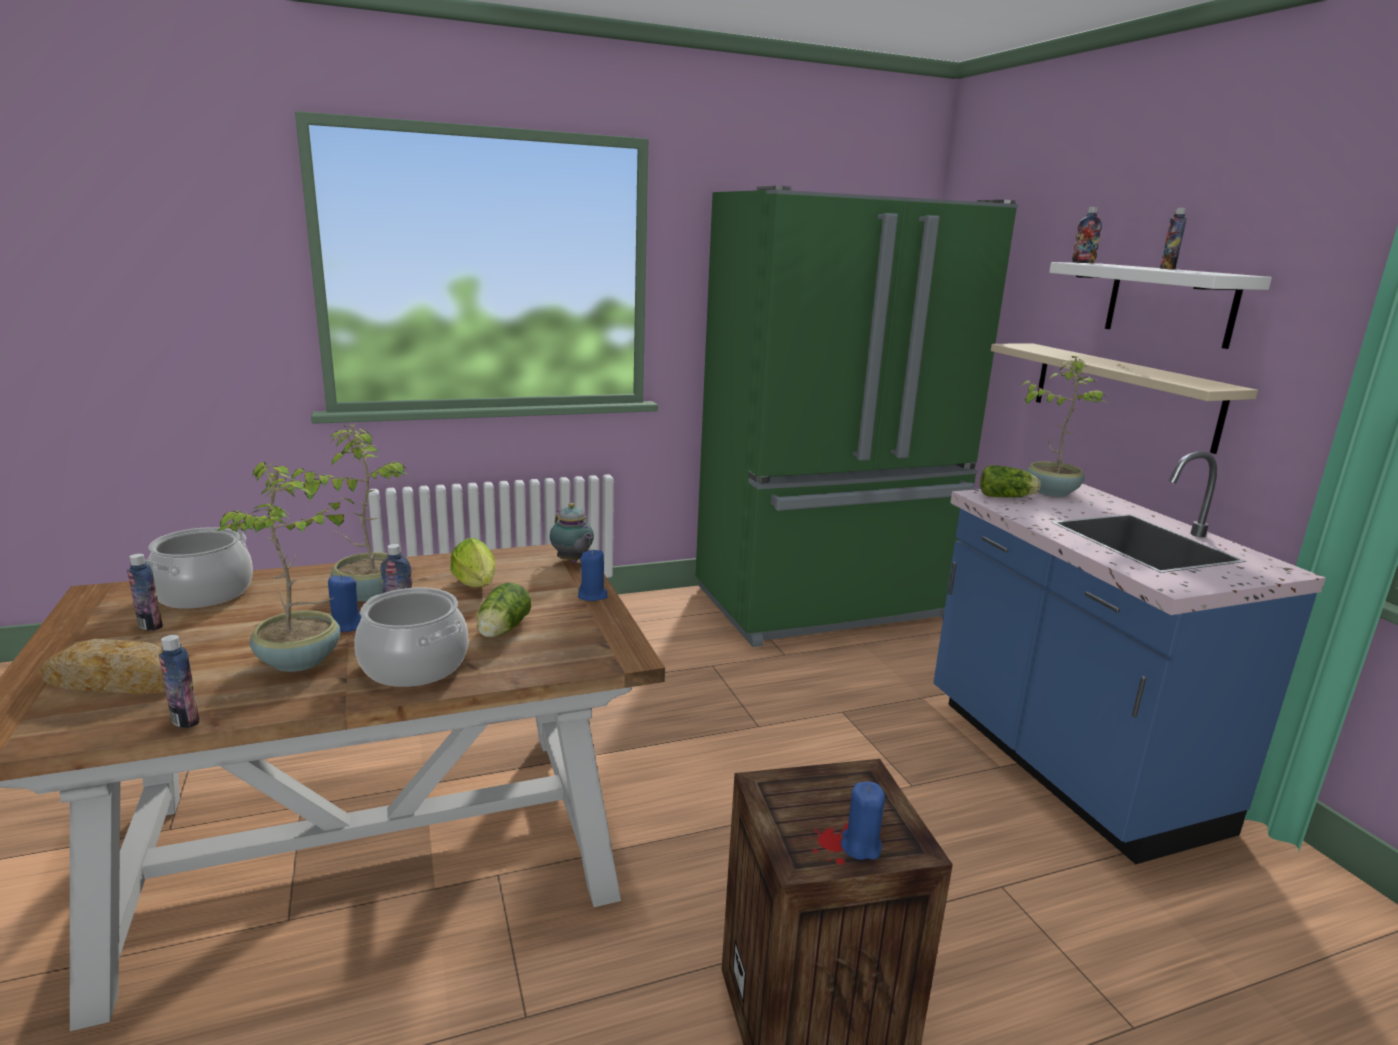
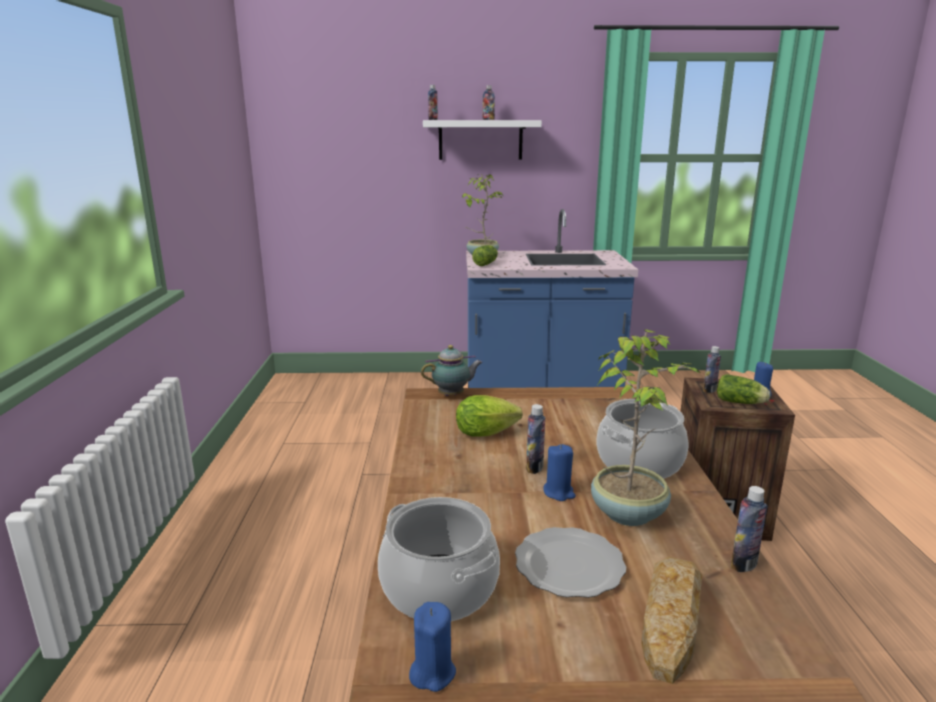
camera: 70 degrees left, 0 degrees up
bottle [127,553,163,631] -> bottle moved to [703,346,721,393]
potted plant [291,425,408,601] -> none
lettuce [477,582,531,638] -> lettuce moved to [717,374,770,404]
blue candle [578,549,608,601] -> blue candle moved to [409,602,456,692]
green fridge [696,186,1018,647] -> none
beige shelf [991,343,1258,454] -> none
none -> plate [515,527,626,598]

